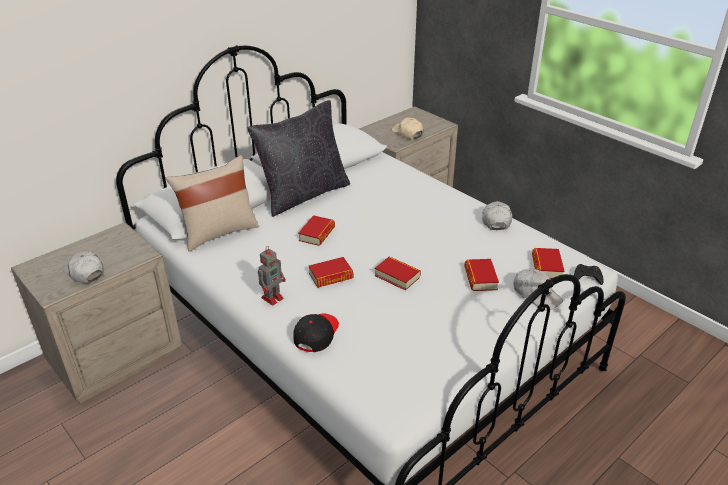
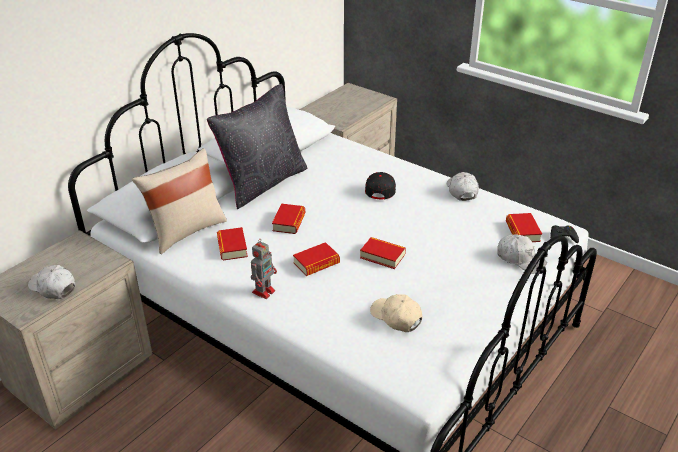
camera: 10 degrees left, 0 degrees up
black cap [293,313,339,352] -> black cap moved to [365,172,396,199]
beige cap [392,118,423,140] -> beige cap moved to [370,294,423,332]
book [465,259,499,291] -> book moved to [217,227,248,260]

